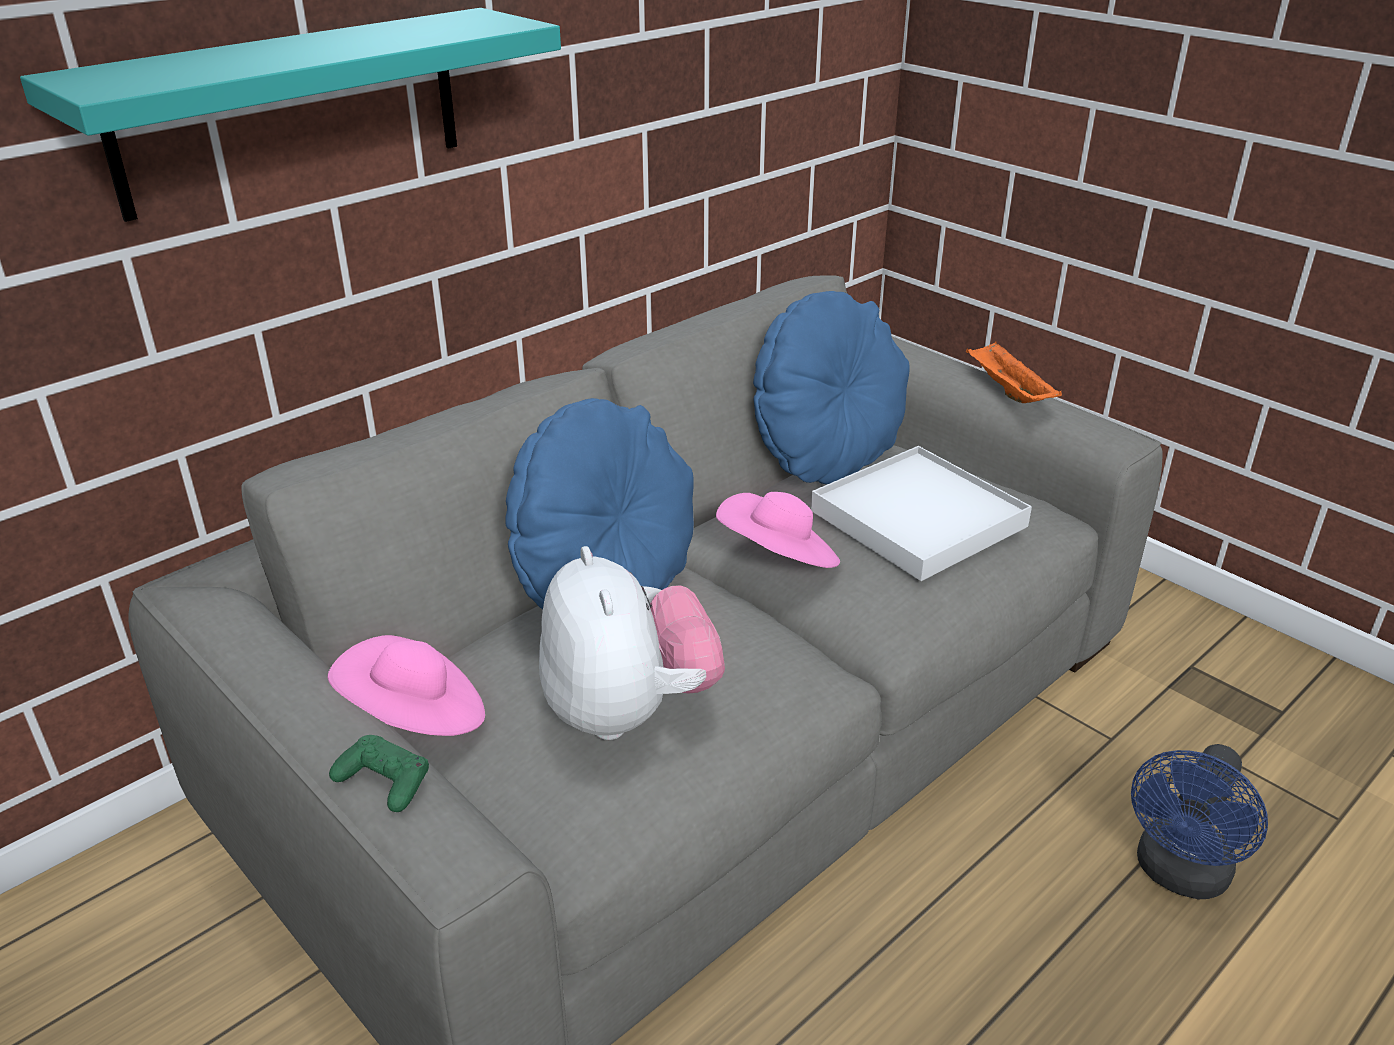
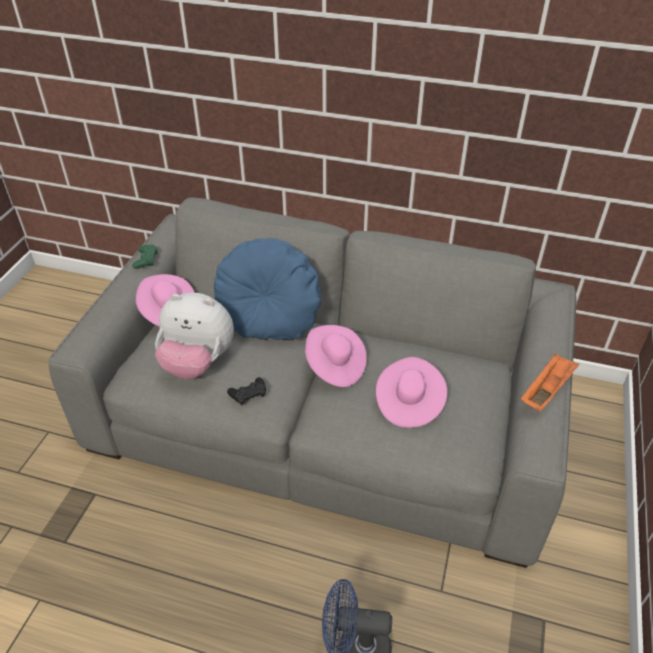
camera: 60 degrees right, 10 degrees up
turquoise shelf [20,8,561,222] -> none
green game controller [329,735,429,812] -> green game controller moved to [132,245,158,269]
plush toy [539,546,725,740] -> plush toy turned 60 degrees clockwise [155,293,234,379]
blue pillow [753,291,910,484] -> none
white tray [811,446,1032,581] -> pink hat [376,357,447,428]
none -> black game controller [227,377,266,405]

